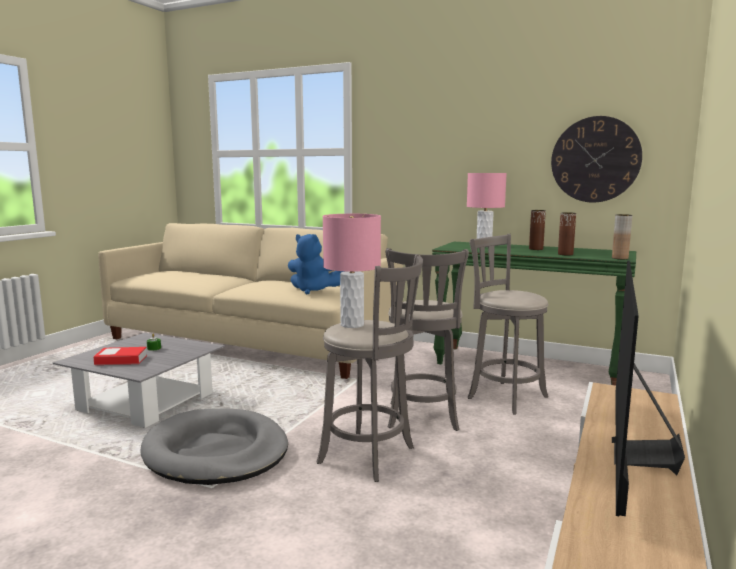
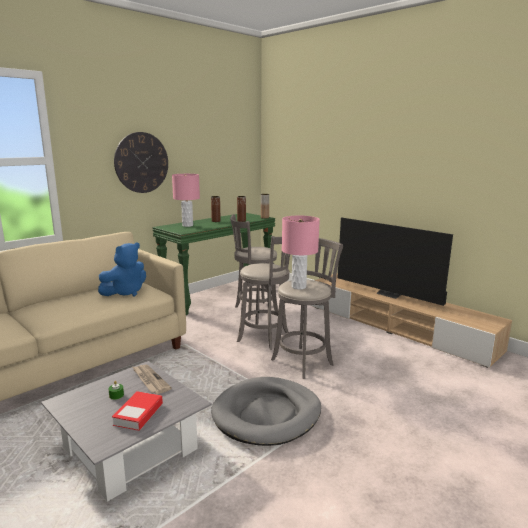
camera: 70 degrees left, 5 degrees up
wall clock [551,116,642,203] -> wall clock moved to [114,132,168,193]
none -> newspaper [133,364,172,394]

